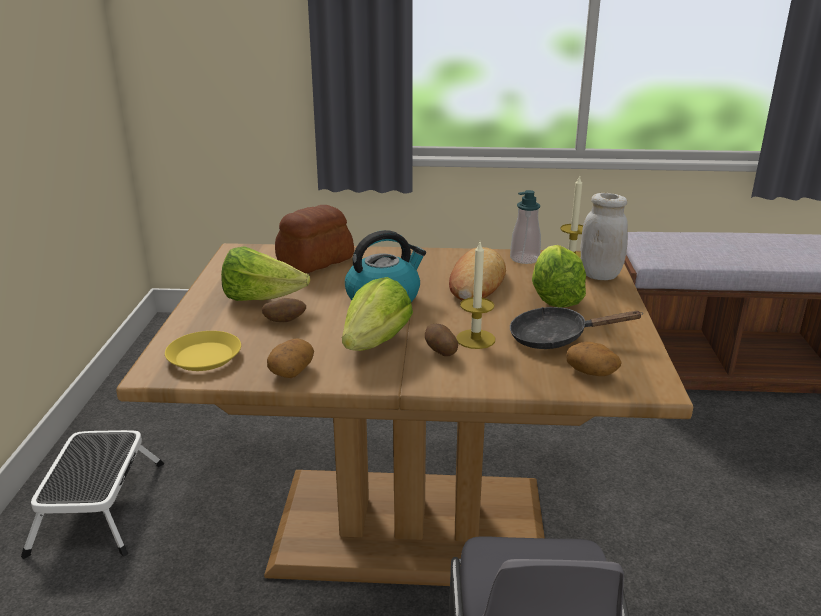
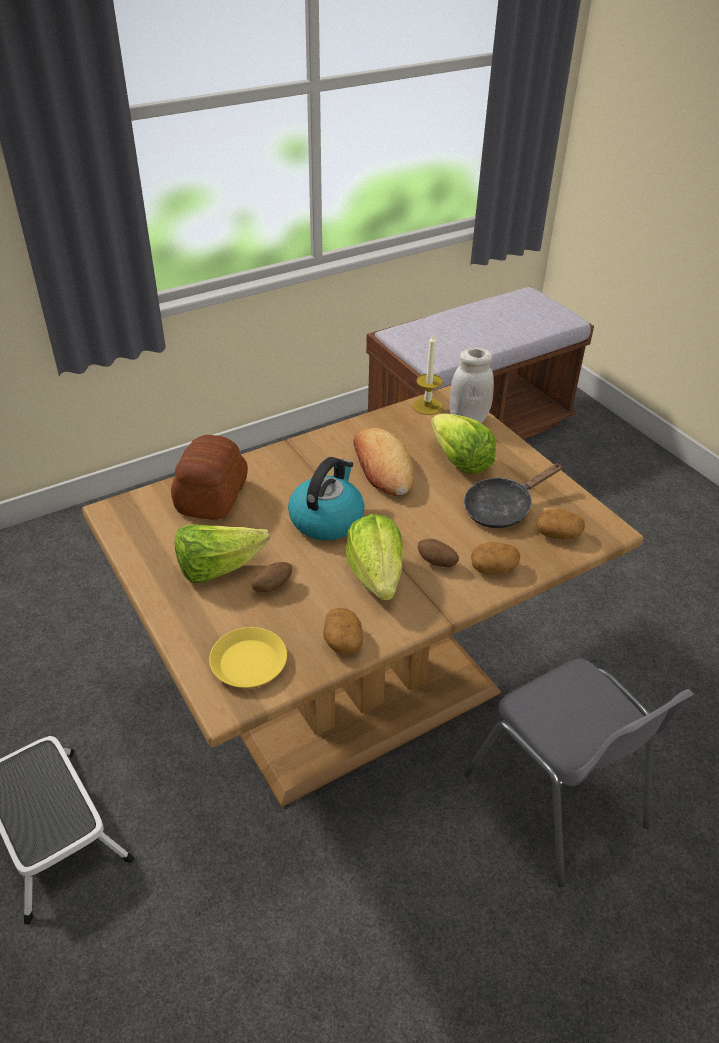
camera: 35 degrees left, 15 degrees up
candle [456,242,495,349] -> none
soap dispenser [510,190,541,264] -> none
none -> potato [471,542,520,574]

